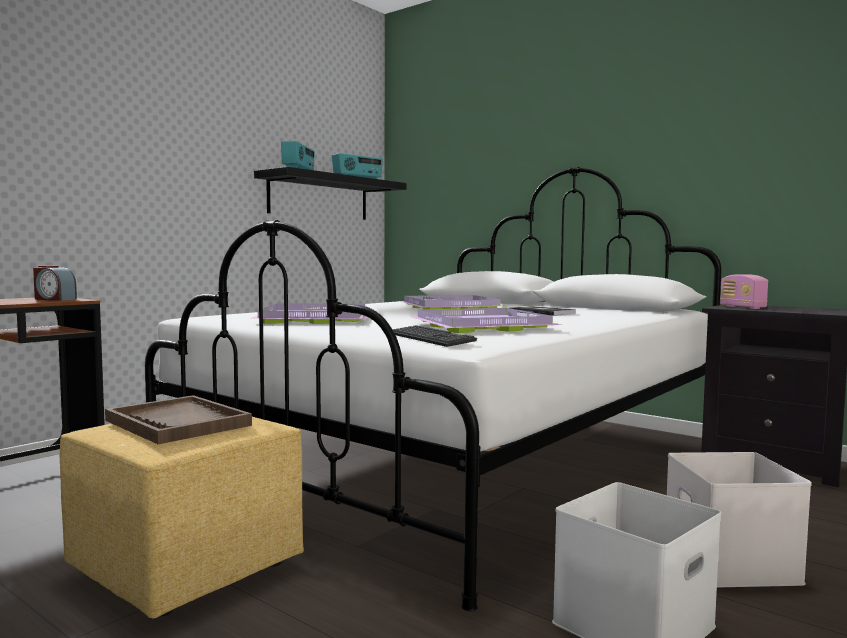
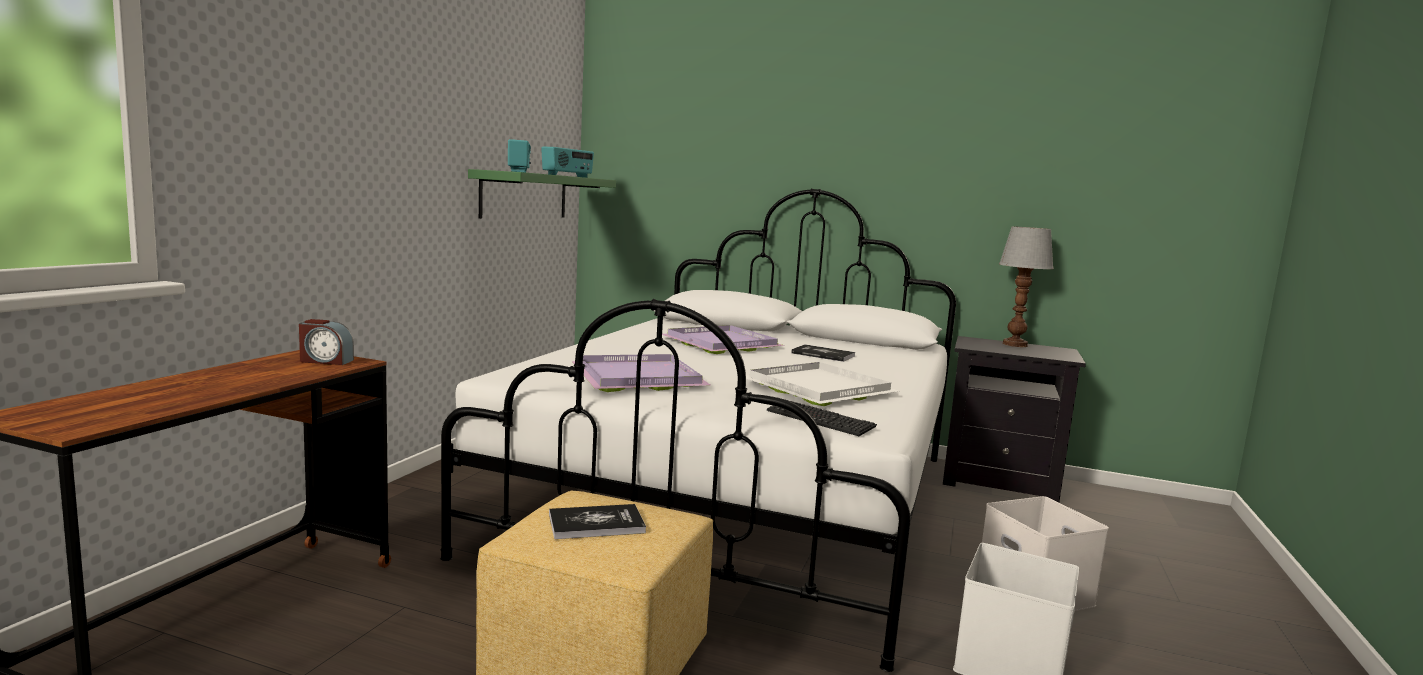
camera: 20 degrees left, 5 degrees up
brown tray [105,395,252,444] -> book [549,504,646,539]
black shelf [254,167,406,220] -> green shelf [468,169,616,219]
purple tray [412,308,562,333] -> white tray [746,362,899,406]
radio [720,274,768,309] -> none
none -> table lamp [999,226,1054,347]

